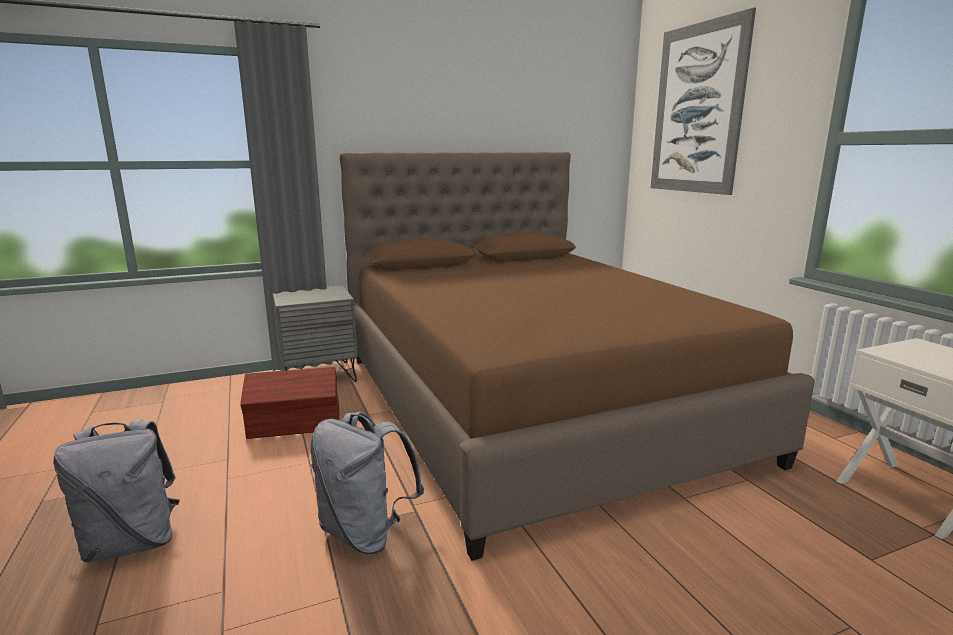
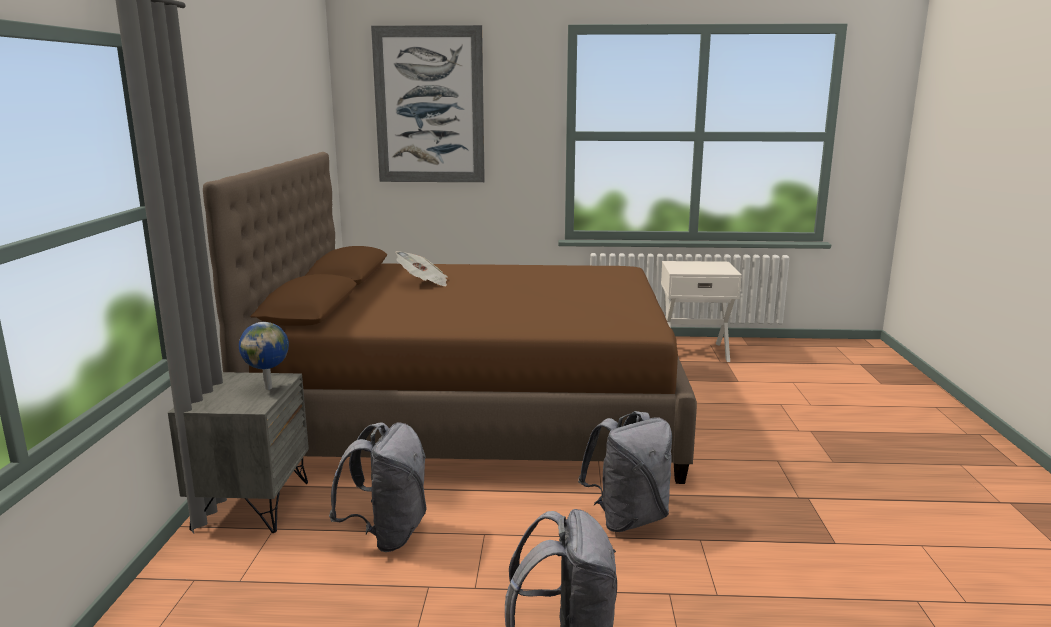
camera: 65 degrees left, 0 degrees up
brown storage box [240,367,339,439] -> grey backpack [329,422,427,552]
none -> globe [239,322,289,390]
none -> newspaper [396,251,448,286]

